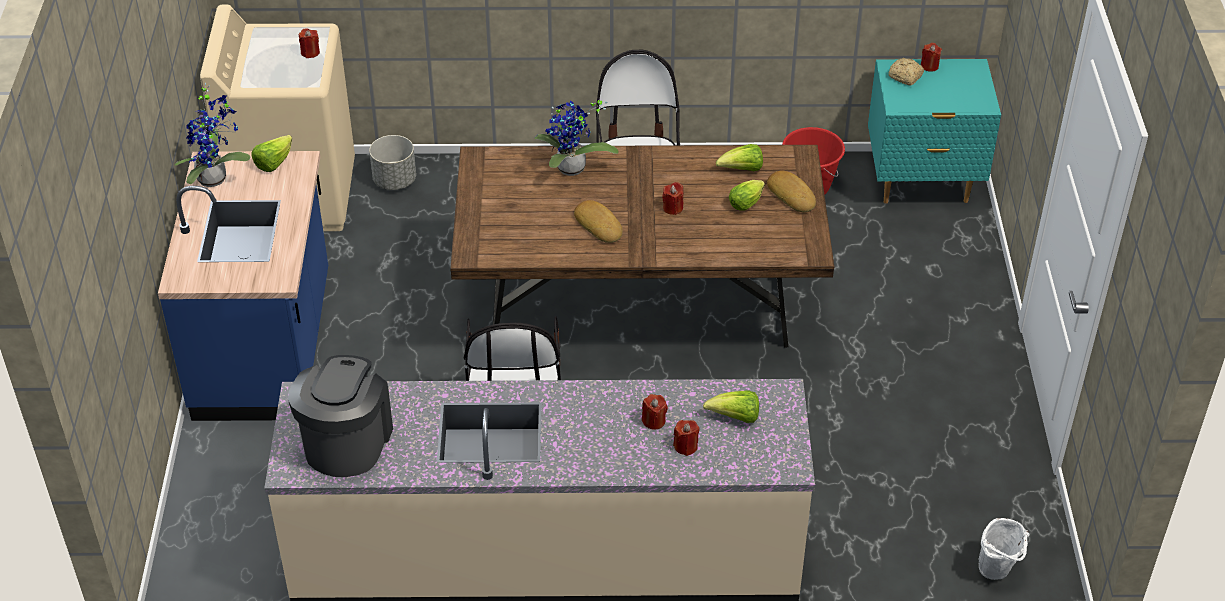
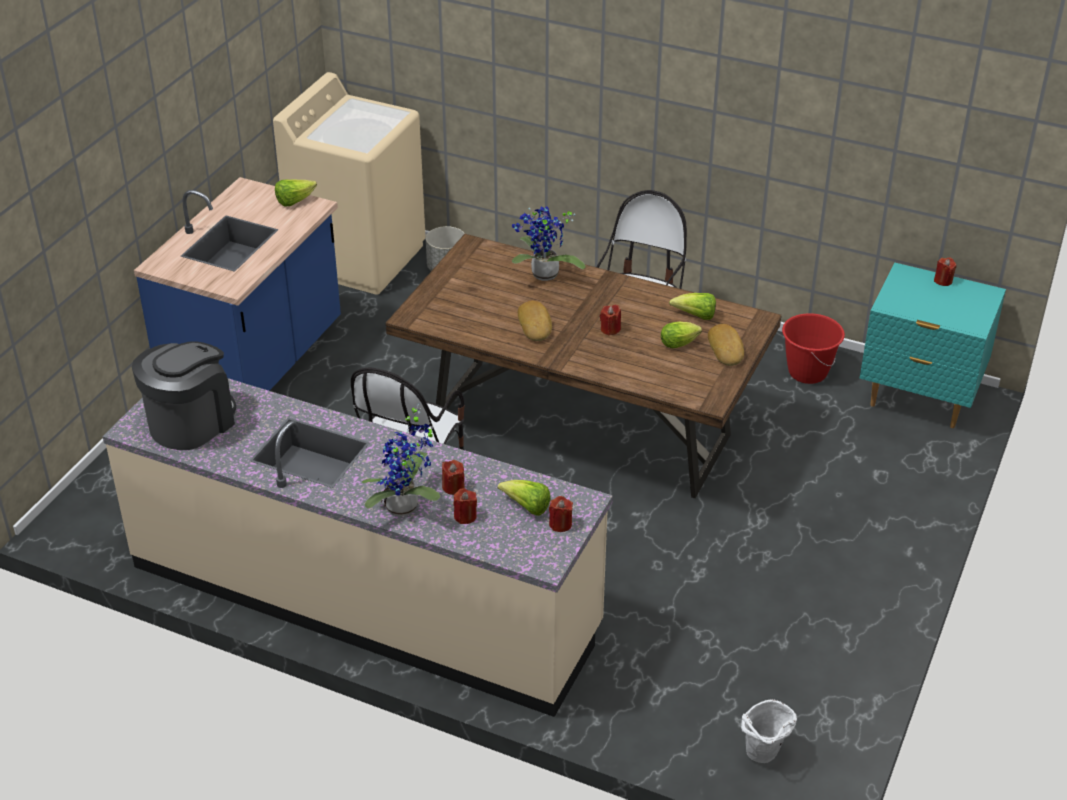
camera: 25 degrees right, 5 degrees down
potted plant [175,82,250,187] -> potted plant moved to [362,403,440,516]
red candle [299,28,320,58] -> red candle moved to [549,496,573,532]
bread [889,58,924,86] -> none

